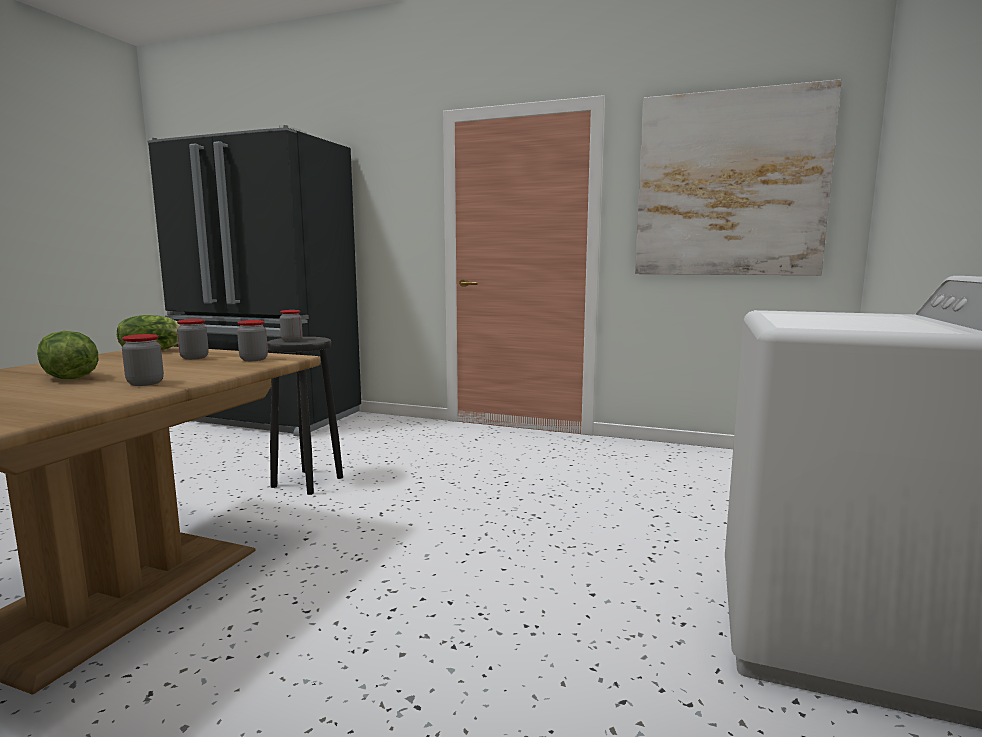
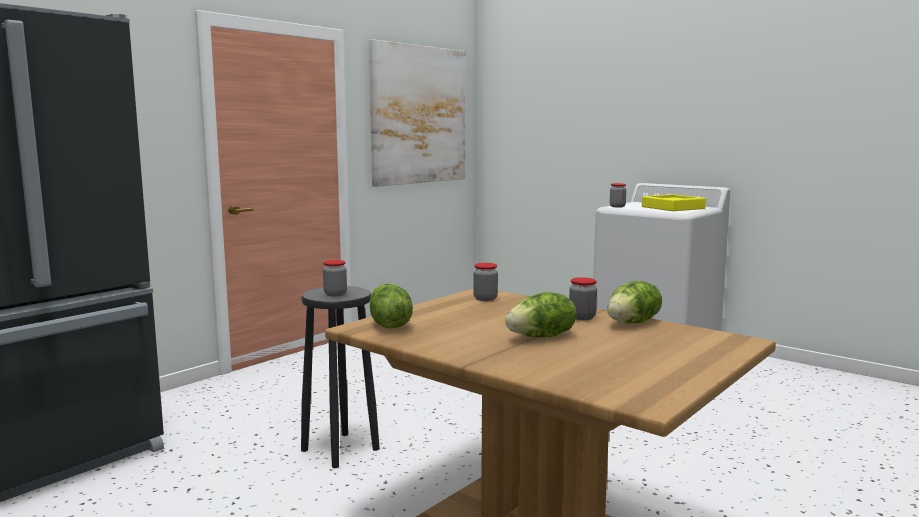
camera: 70 degrees left, 0 degrees up
jar [177,319,209,360] -> jar moved to [610,183,626,208]
none -> lettuce [607,281,662,324]
none -> yellow tray [642,194,706,211]

